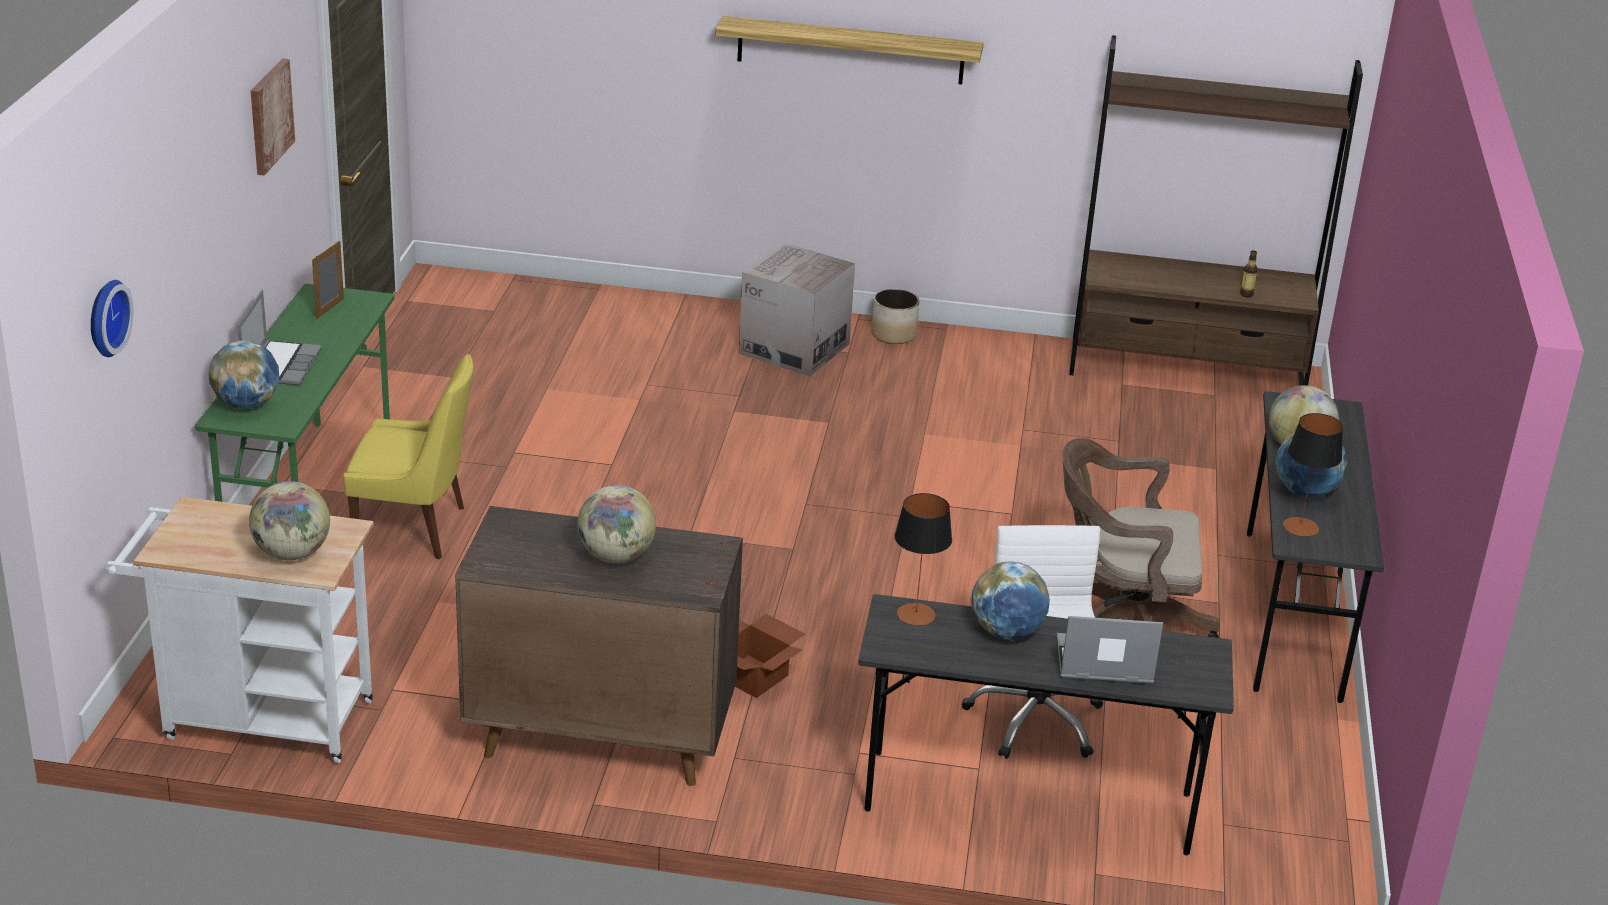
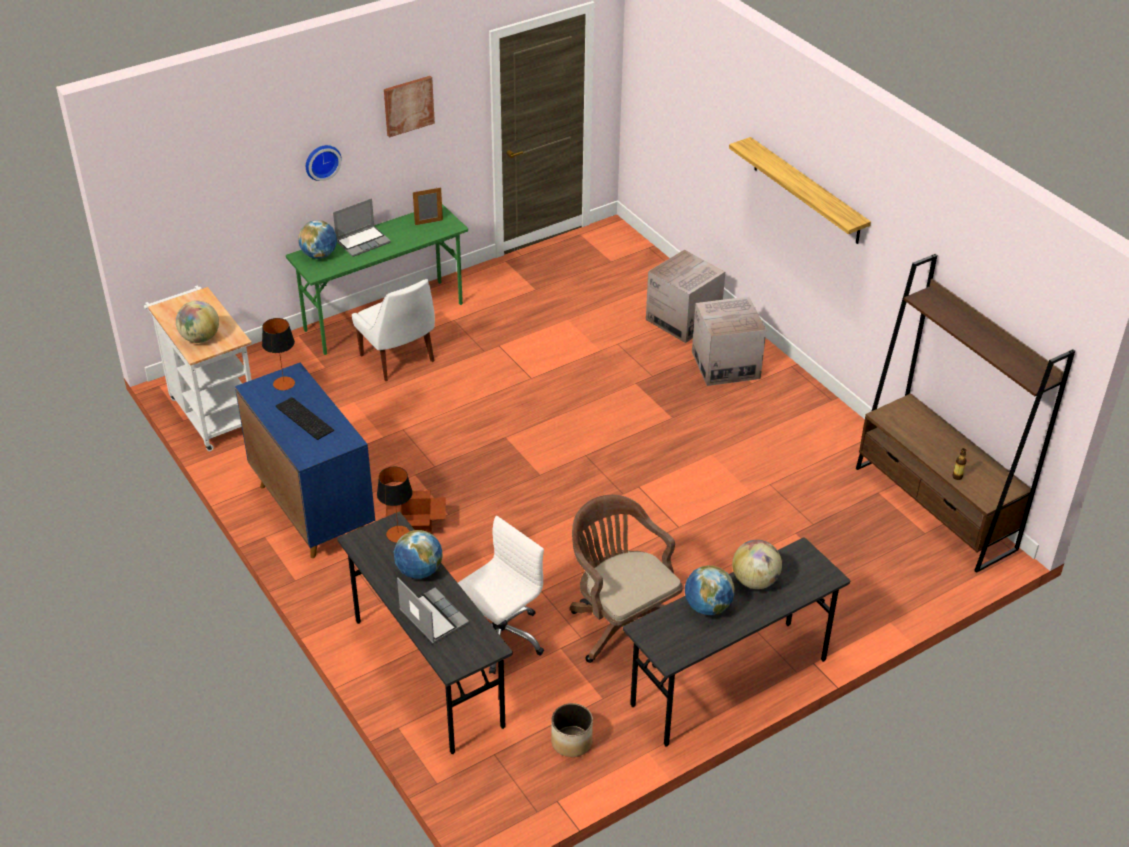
camera: 50 degrees right, 10 degrees up
wall clock [91,280,134,357] -> wall clock moved to [306,145,342,181]
yellow chair [343,354,473,559] -> white chair [352,279,435,381]
brown cabinet [455,506,743,786] -> blue cabinet [235,363,375,558]
globe [577,485,656,564] -> keyboard [276,397,334,440]
planter [871,289,920,344] -> planter moved to [551,703,593,757]
table lamp [1283,413,1343,537] -> table lamp moved to [262,318,295,390]
none -> cardboard box [646,249,725,343]

